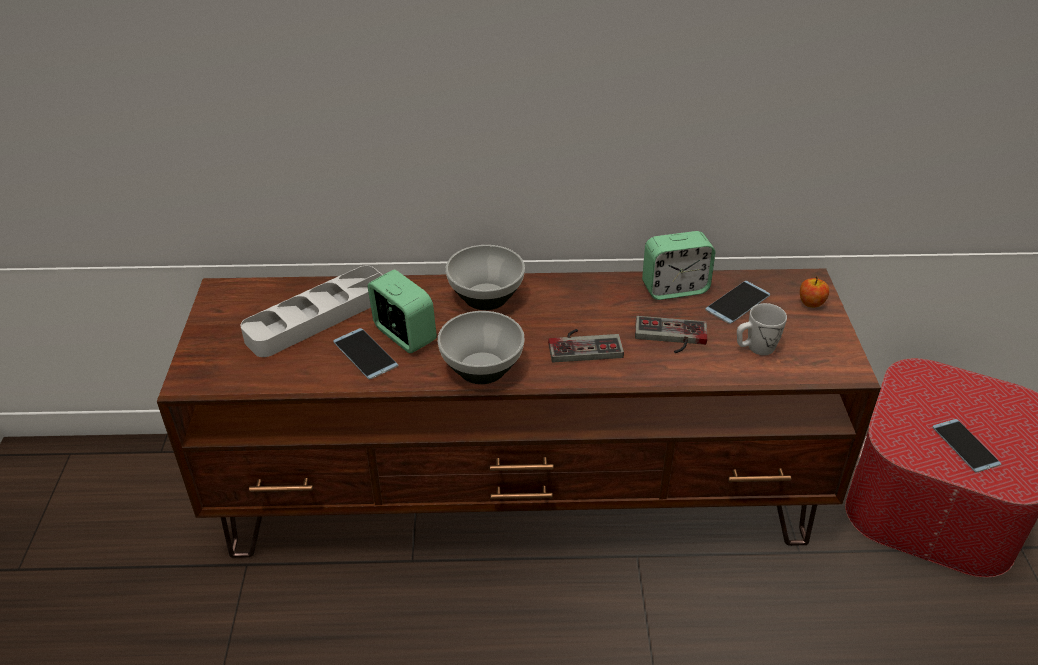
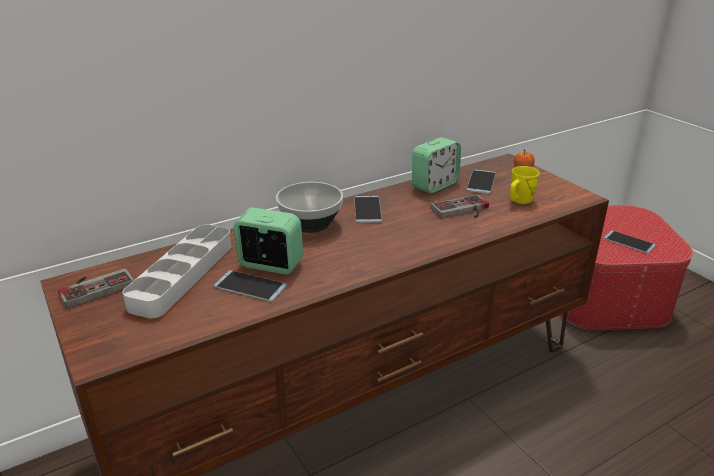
camera: 30 degrees left, 10 degrees down
bowl [438,311,525,384] -> none
game controller [548,329,624,362] -> game controller moved to [58,268,134,308]
white mug [737,303,787,355] -> yellow mug [510,166,540,204]
none -> phone [354,196,382,223]

